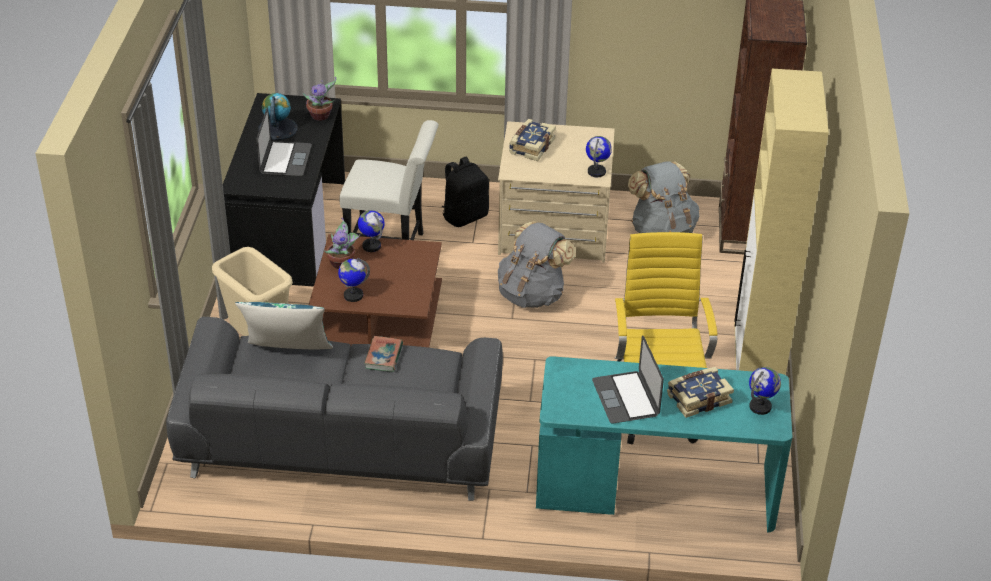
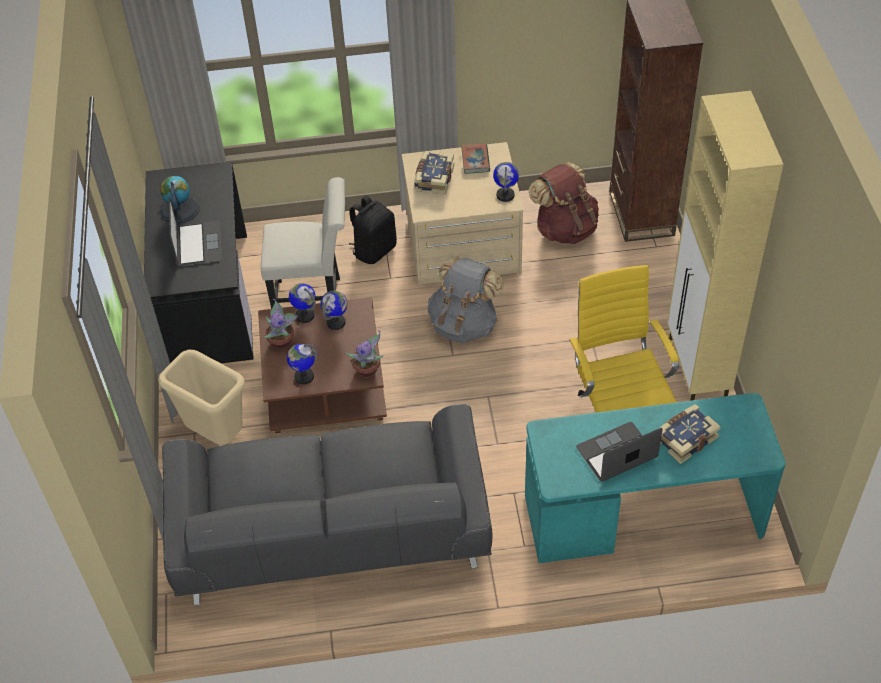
camera: 10 degrees left, 10 degrees up
blue pillow [235,302,333,350] -> none
potted plant [303,77,336,121] -> potted plant moved to [346,330,384,377]
book [364,336,403,372] -> book moved to [461,144,490,174]
laptop [592,335,664,424] -> laptop turned 90 degrees clockwise [576,422,663,482]
grey backpack [628,161,699,233] -> brown backpack [529,162,599,244]
globe [749,367,781,415] -> globe moved to [320,290,347,330]

